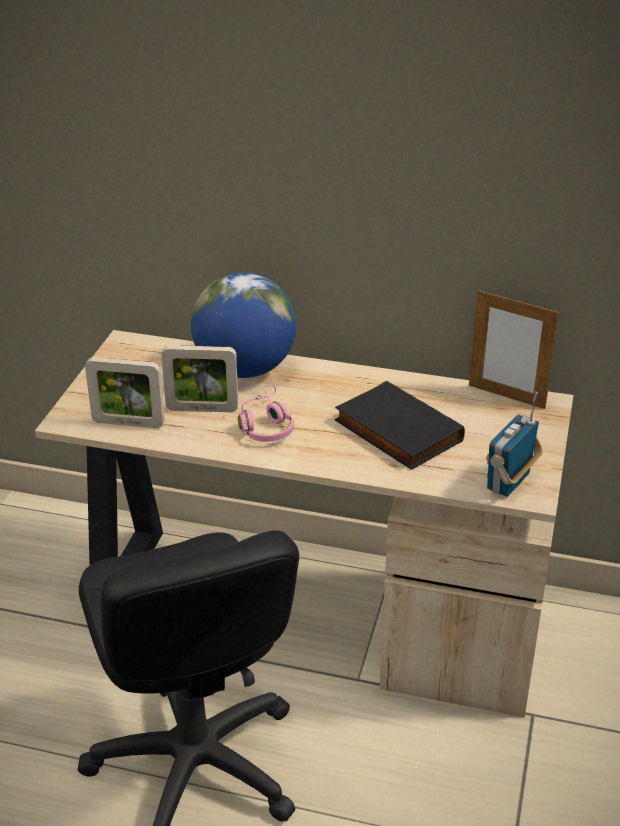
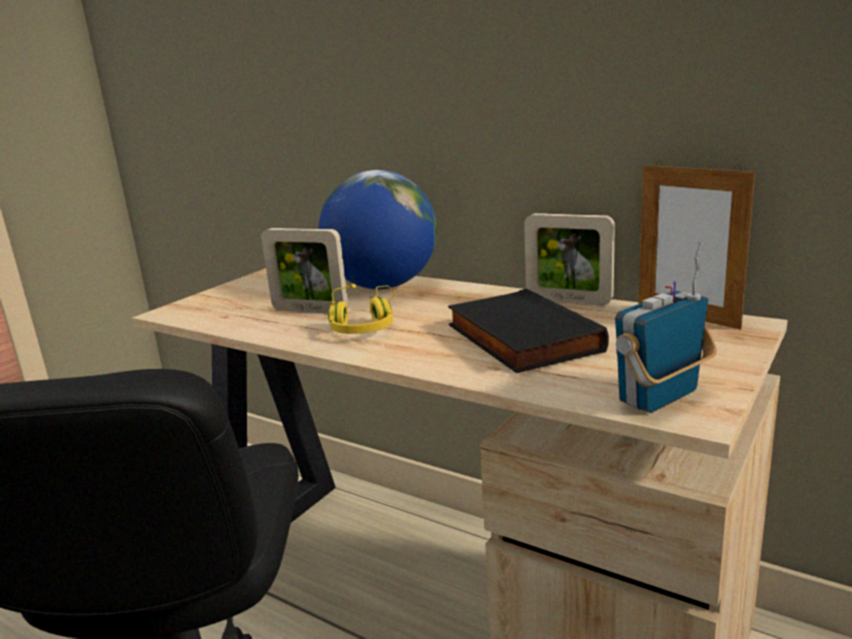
camera: 20 degrees right, 15 degrees down
picture frame [85,357,165,428] -> picture frame moved to [524,213,615,305]
pink headphones [238,385,294,442] -> yellow headphones [328,284,394,334]

